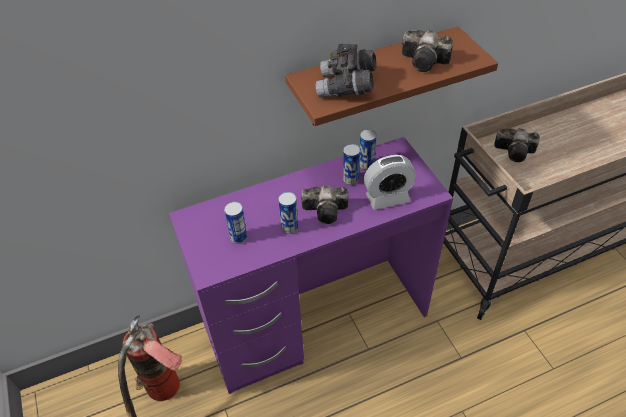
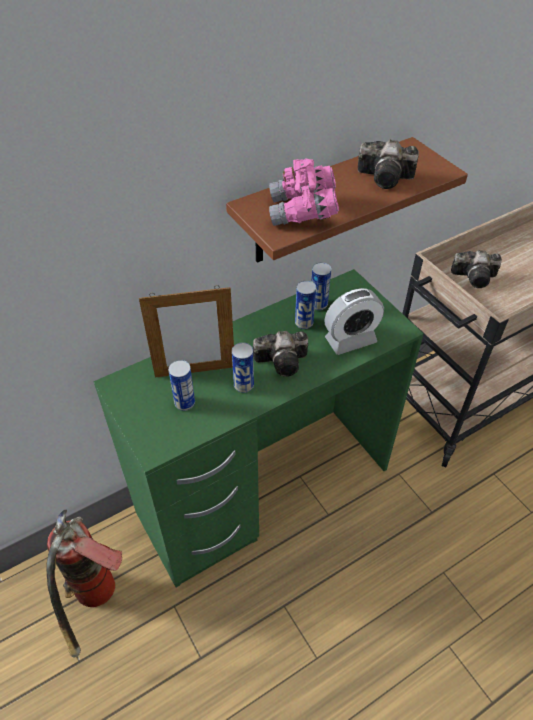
camera: 10 degrees left, 0 degrees up
purple desk [169,137,453,394] -> green desk [93,269,424,587]
grey binoculars [316,43,377,97] -> pink binoculars [269,158,339,226]
none -> picture frame [139,285,234,378]

